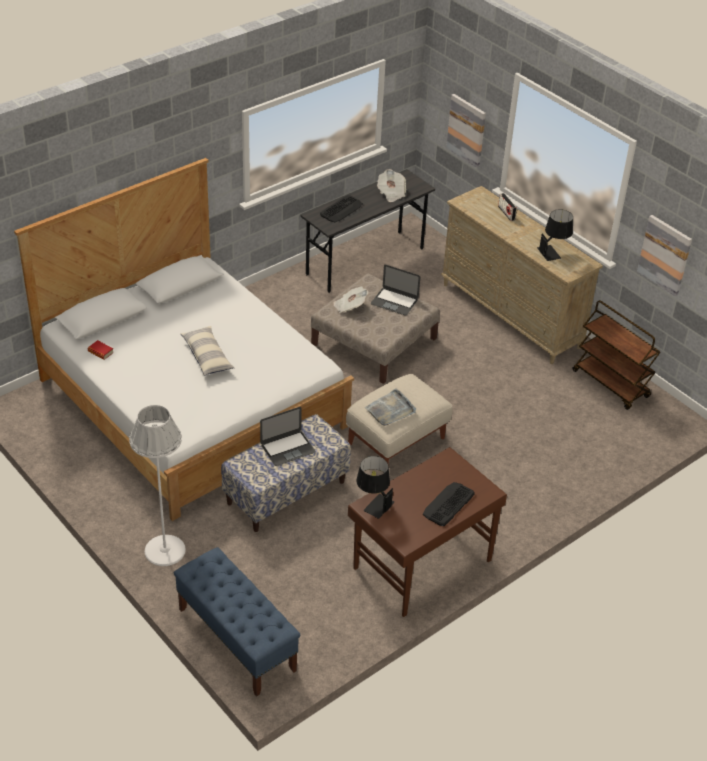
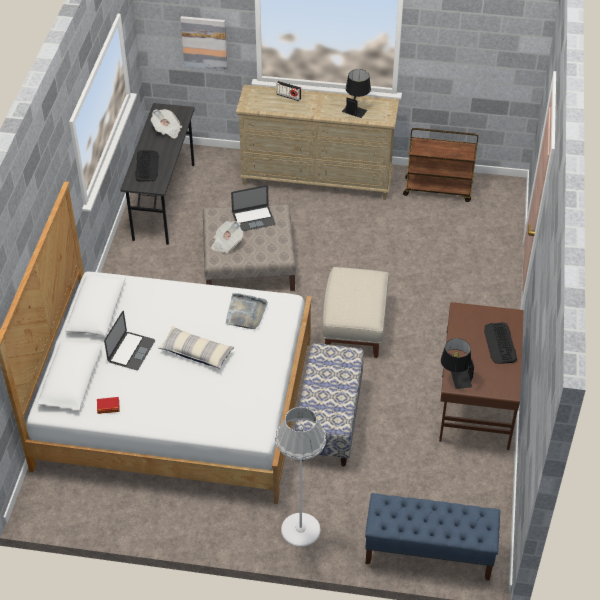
camera: 40 degrees left, 5 degrees up
laptop [260,407,316,466] -> laptop moved to [104,311,155,370]
grey tray [365,388,416,426] -> grey tray moved to [225,293,268,329]
picture [637,215,692,296] -> none

